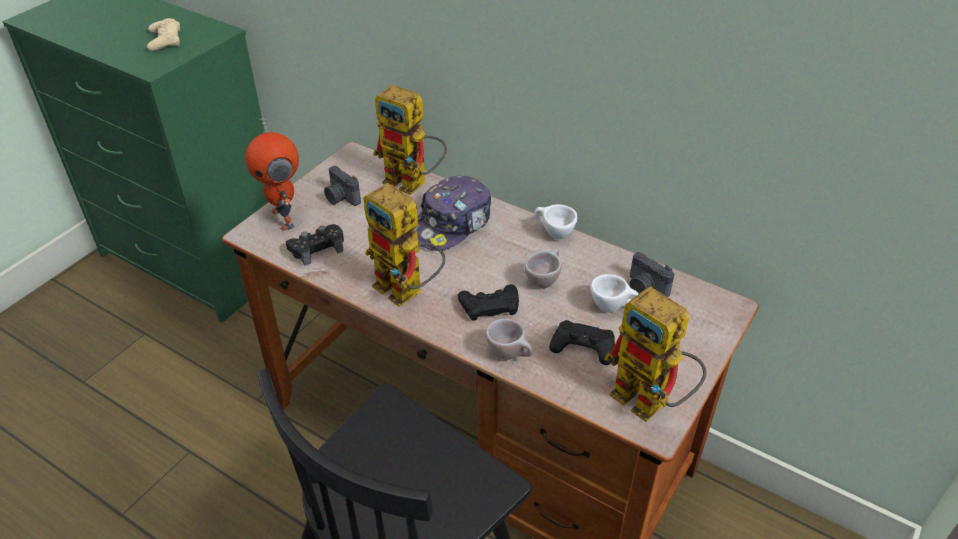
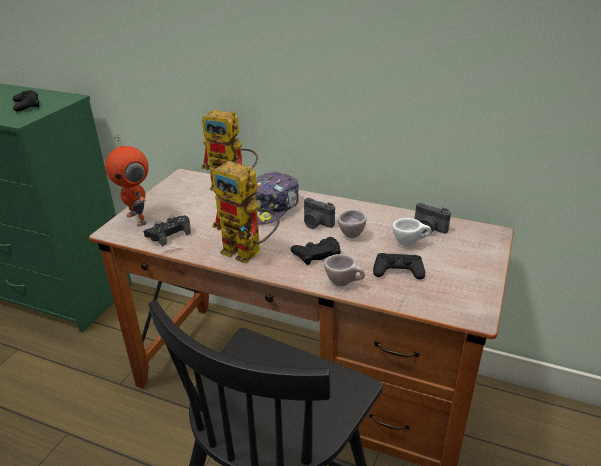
camera: 10 degrees left, 10 degrees down
beige game controller [147,18,180,51] -> black game controller [12,90,39,111]
camera [324,166,361,206] -> camera moved to [304,198,335,229]
white cup [534,204,577,240] -> none
toy robot [604,287,707,422] -> none

